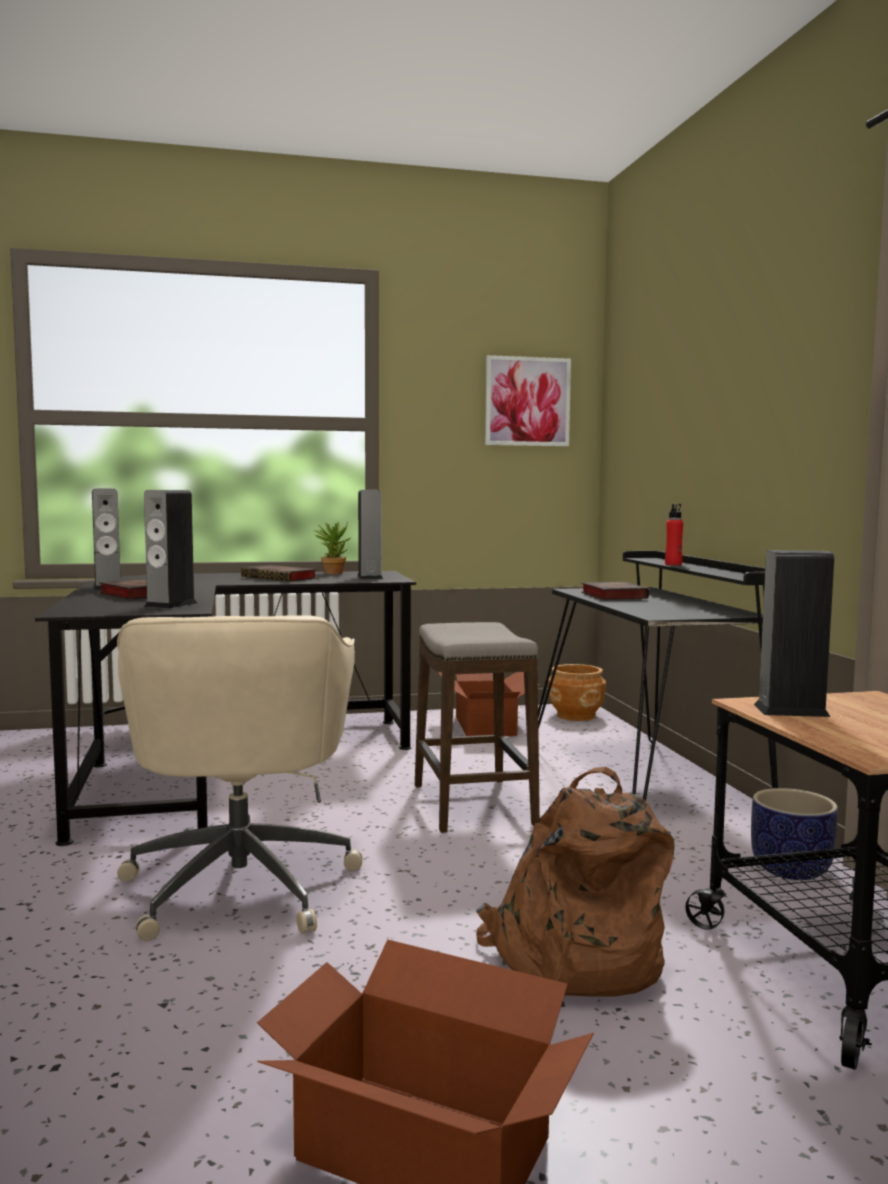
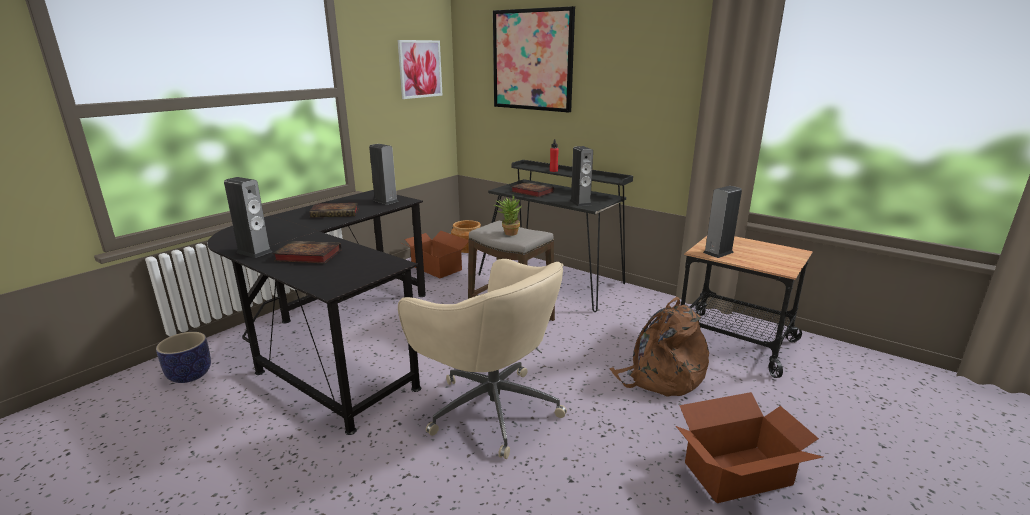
camera: 40 degrees left, 15 degrees up
speaker [144,490,197,609] -> speaker moved to [570,146,593,206]
potted plant [314,521,352,574] -> potted plant moved to [494,196,522,236]
planter [751,788,838,880] -> planter moved to [156,332,211,383]
none -> picture [493,6,575,113]

